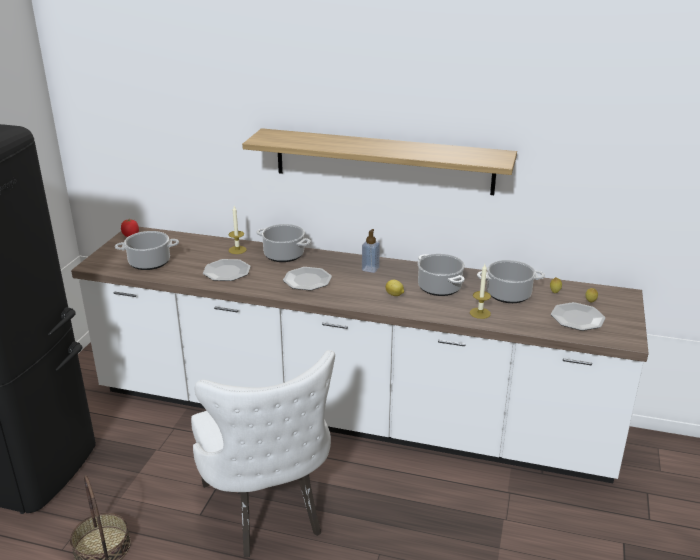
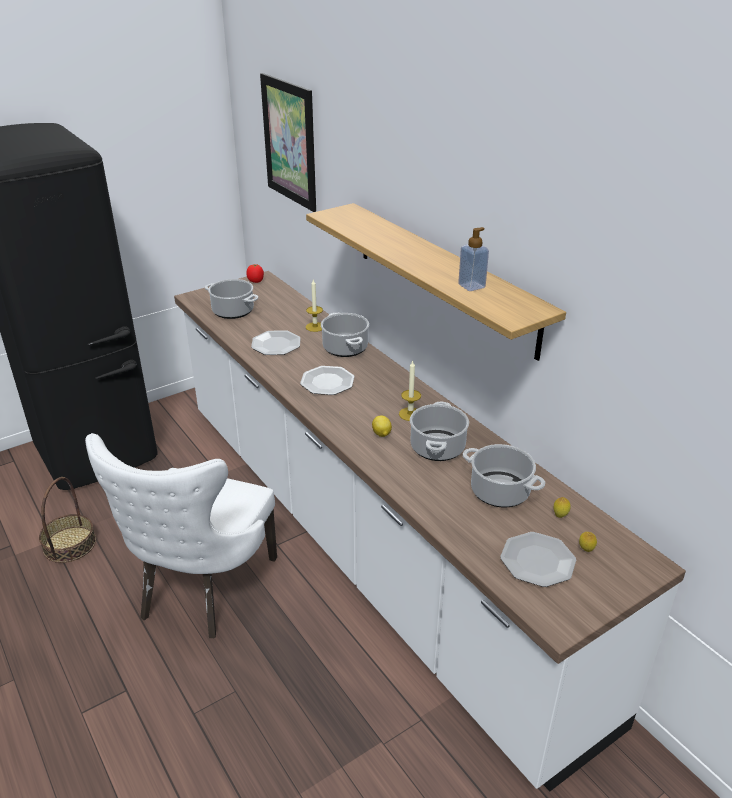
camera: 40 degrees right, 5 degrees up
soap dispenser [362,229,380,273] -> soap dispenser moved to [458,227,489,291]
candle [470,264,491,319] -> candle moved to [399,360,421,421]
none -> picture [260,73,316,212]

